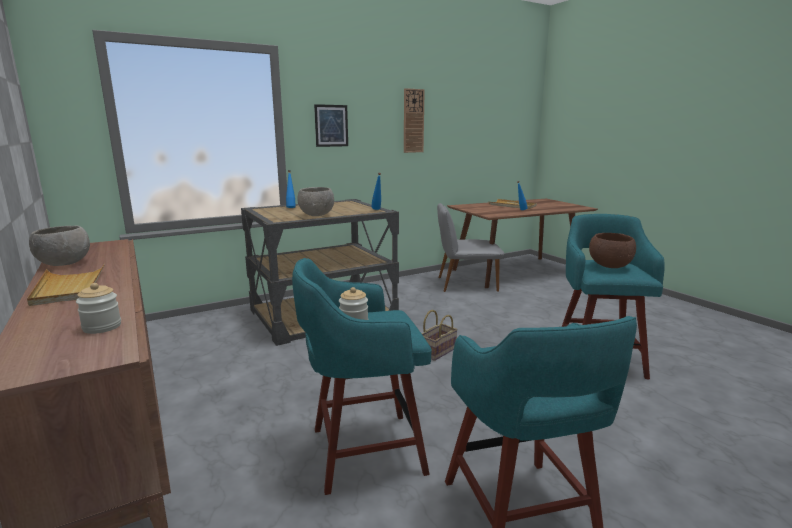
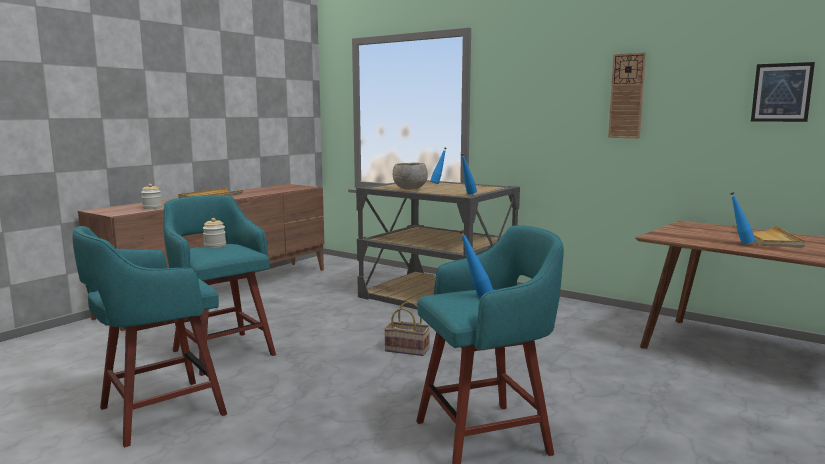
camera: 65 degrees right, 5 degrees down
grey bowl [29,225,90,266] -> none
picture [314,104,348,147] -> picture moved to [751,62,815,122]
grey chair [437,203,504,292] -> none
brown bowl [589,233,636,268] -> blue bottle [459,230,494,298]

